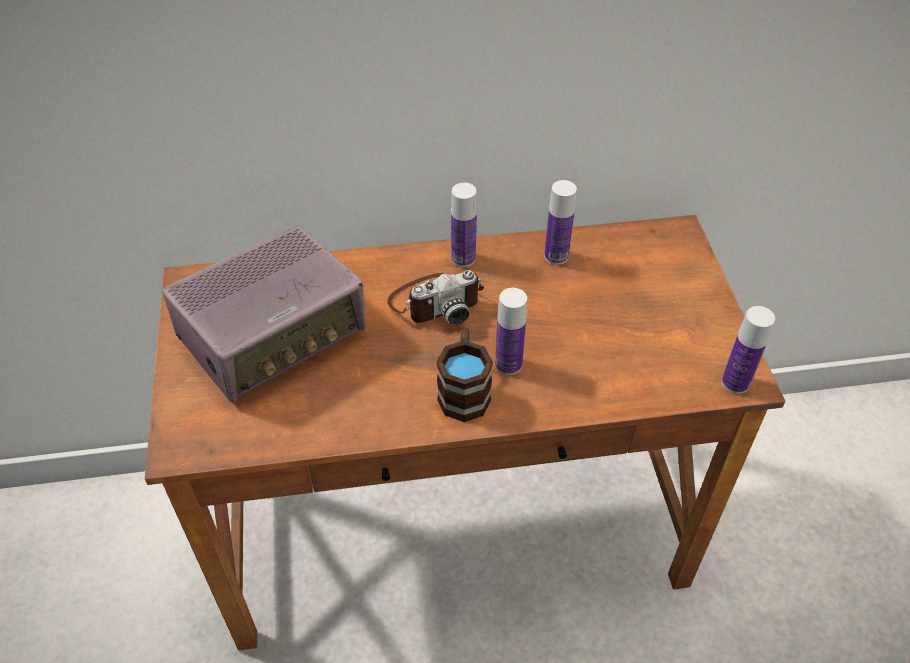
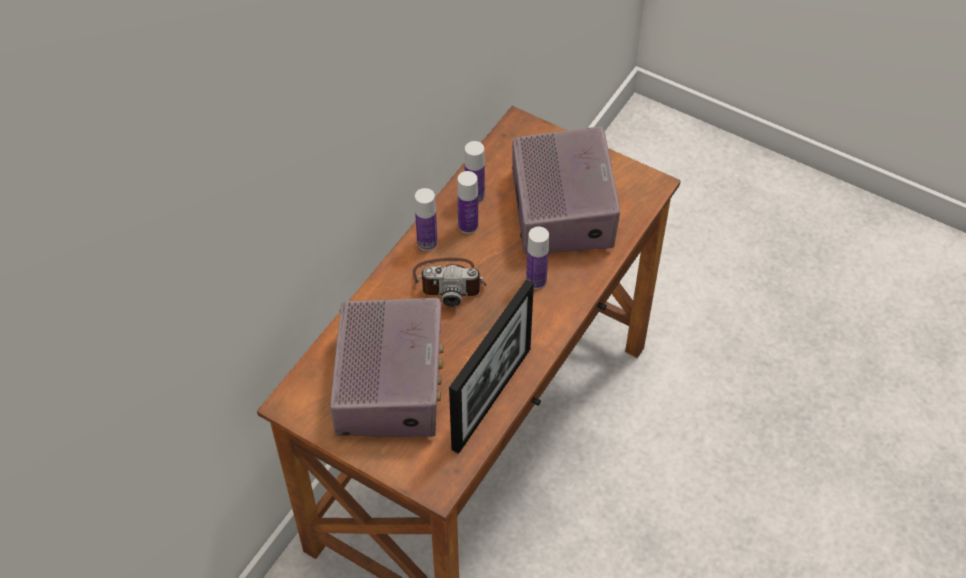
camera: 50 degrees left, 5 degrees up
camera [387,270,484,325] -> camera turned 75 degrees clockwise [413,258,486,307]
brown mug [436,328,493,422] -> none
bottle [722,306,775,394] -> bottle moved to [457,171,478,234]
none -> picture frame [449,279,534,454]
none -> radio [512,126,620,254]

